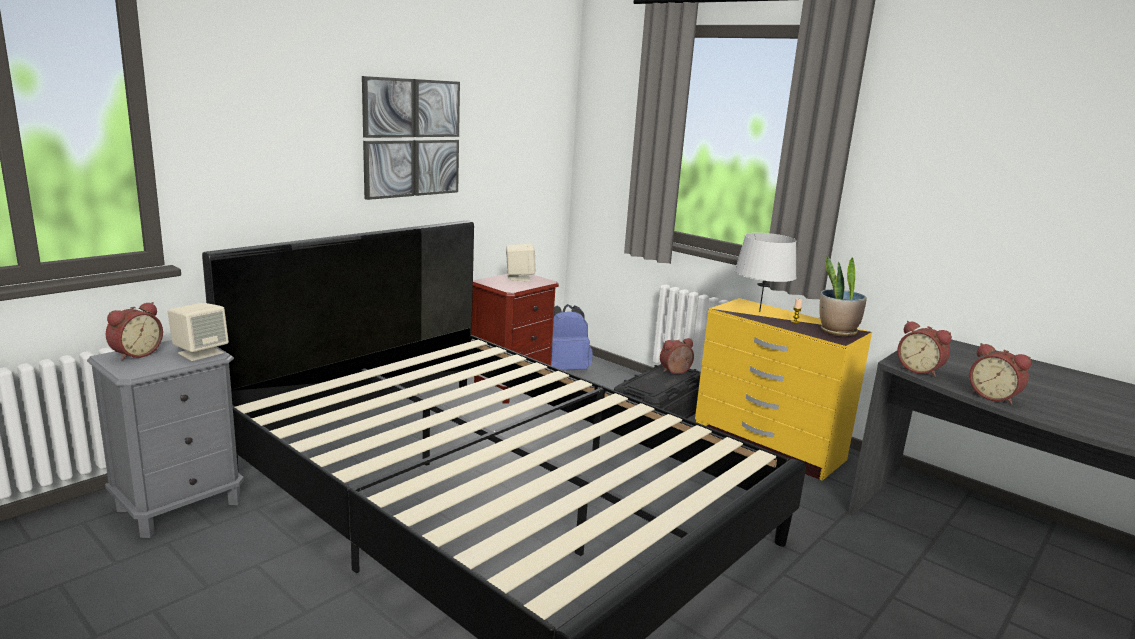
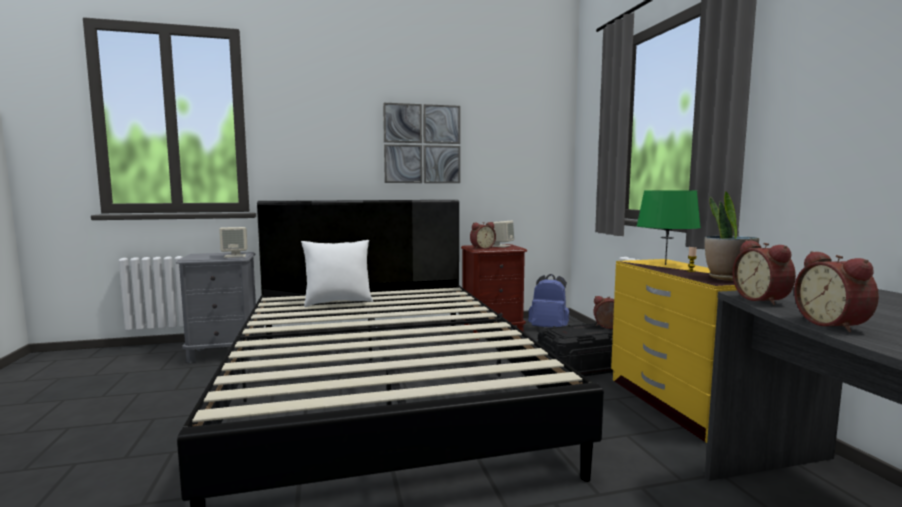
camera: 35 degrees right, 10 degrees down
alarm clock [106,302,163,361] -> alarm clock moved to [470,222,496,250]
grey table lamp [735,233,797,312] -> green table lamp [636,190,701,265]
none -> white pillow [301,240,373,307]

